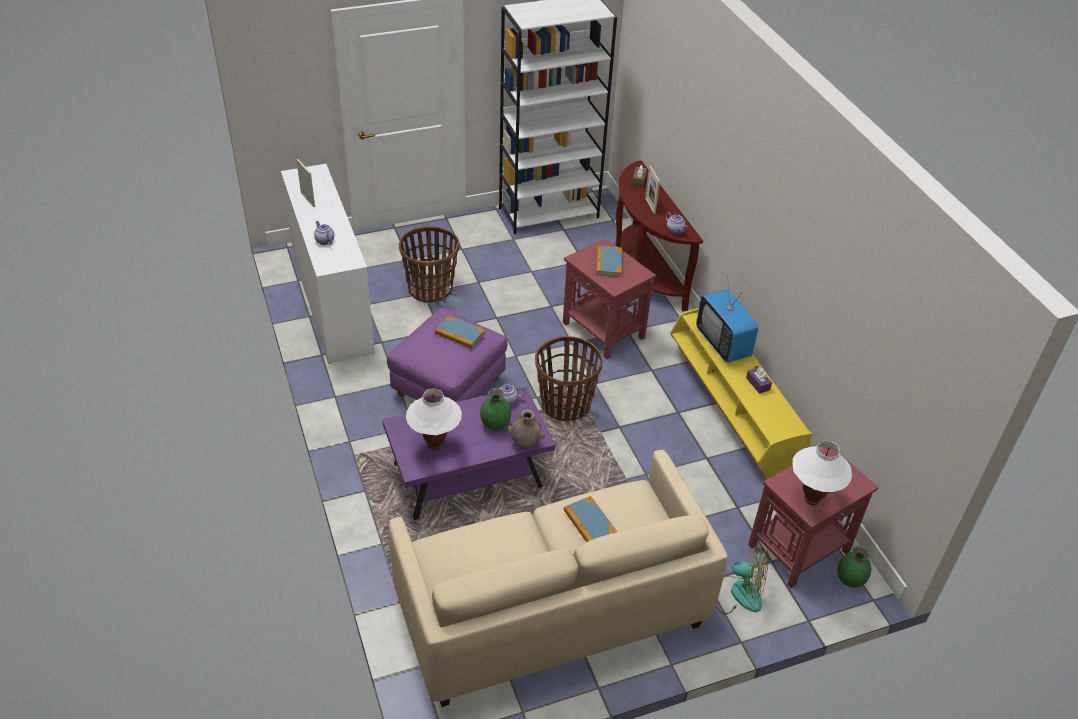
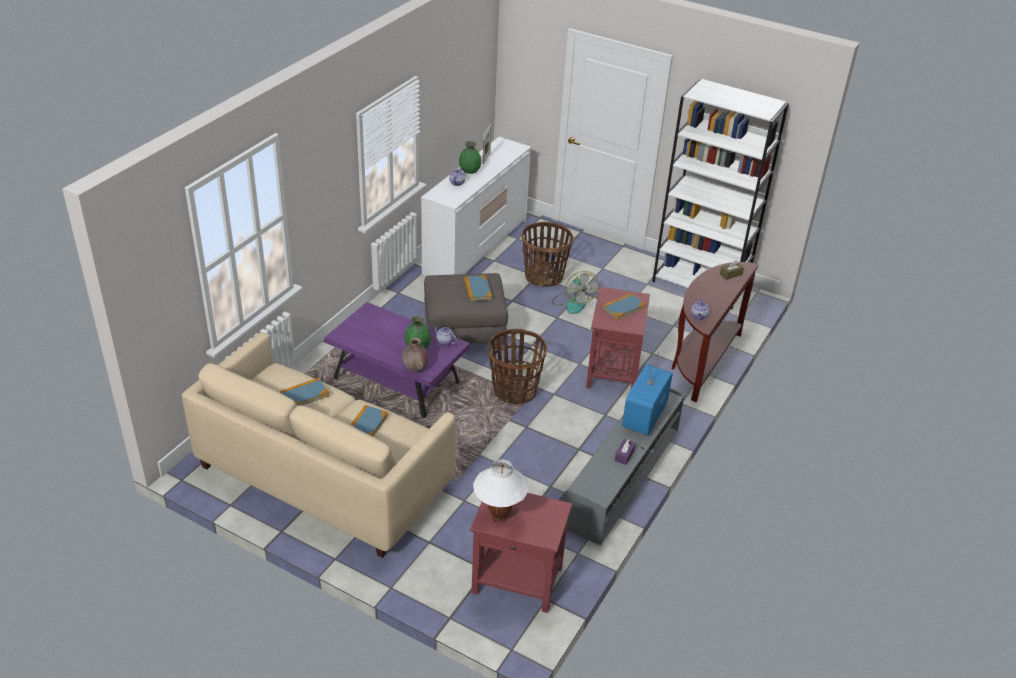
camera: 50 degrees right, 5 degrees down
purple ottoman [387,307,507,403] -> grey ottoman [424,273,508,348]
white table lamp [406,389,462,450] -> none
picture frame [645,166,660,214] -> none
yellow tv stand [671,308,812,480] -> grey tv stand [559,388,685,546]
fan [716,546,768,615] -> fan moved to [552,271,599,314]
green vase [837,546,871,588] -> green vase moved to [459,141,481,174]
none -> book [280,378,329,406]

